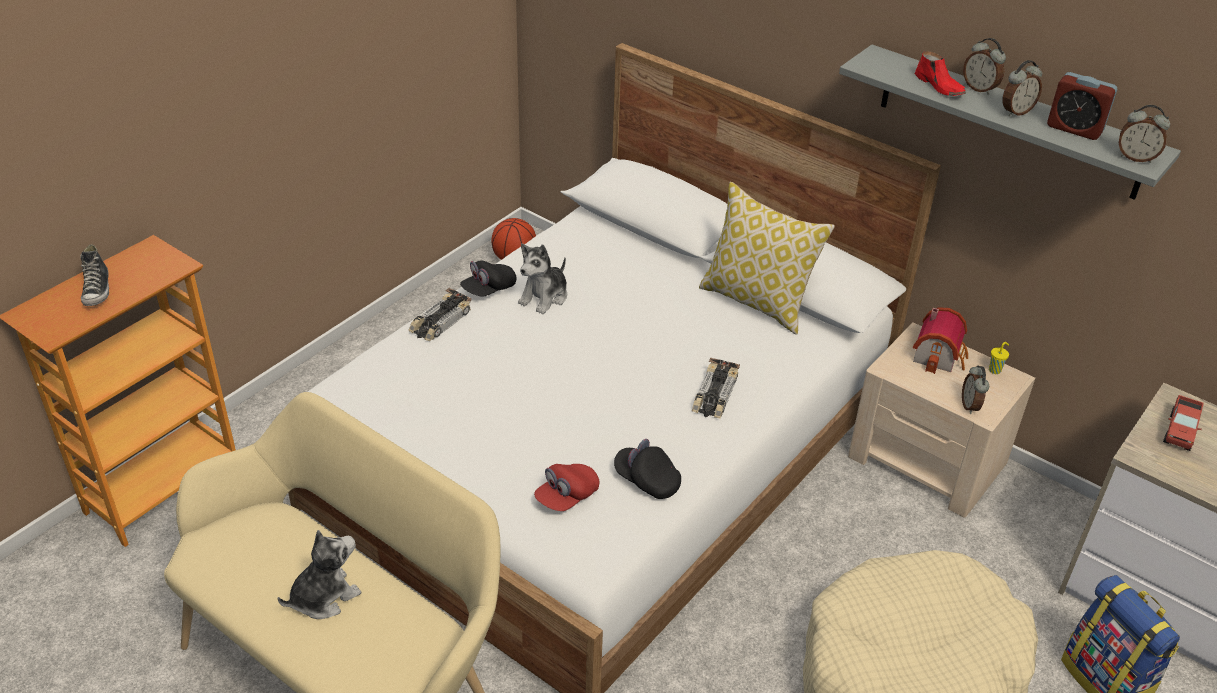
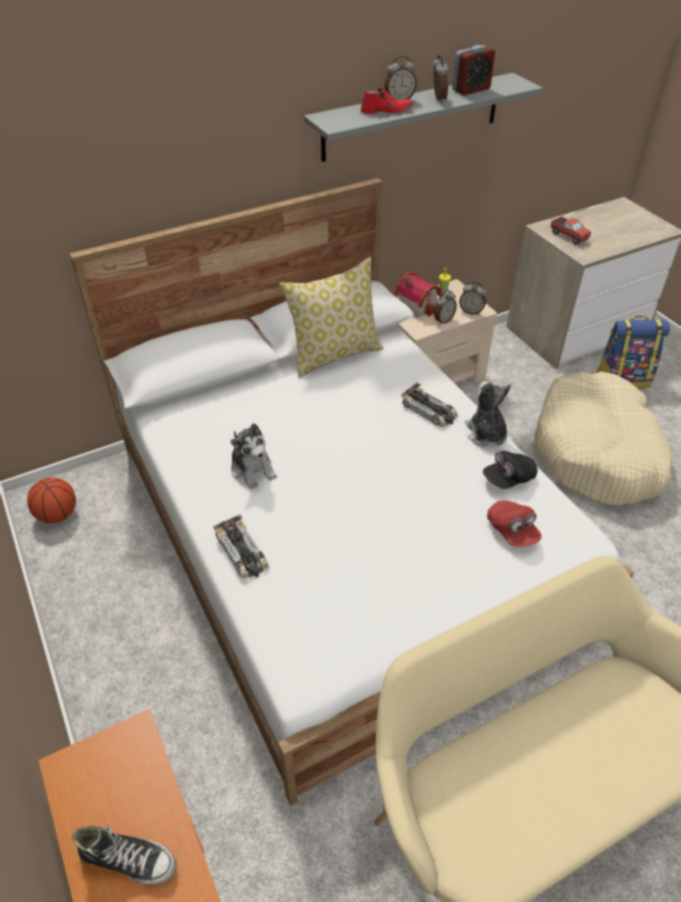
camera: 65 degrees left, 5 degrees up
plush toy [277,530,361,619] -> plush toy moved to [465,381,511,447]
black cap [460,260,517,297] -> none
alarm clock [1119,105,1170,163] -> alarm clock moved to [434,290,457,325]

